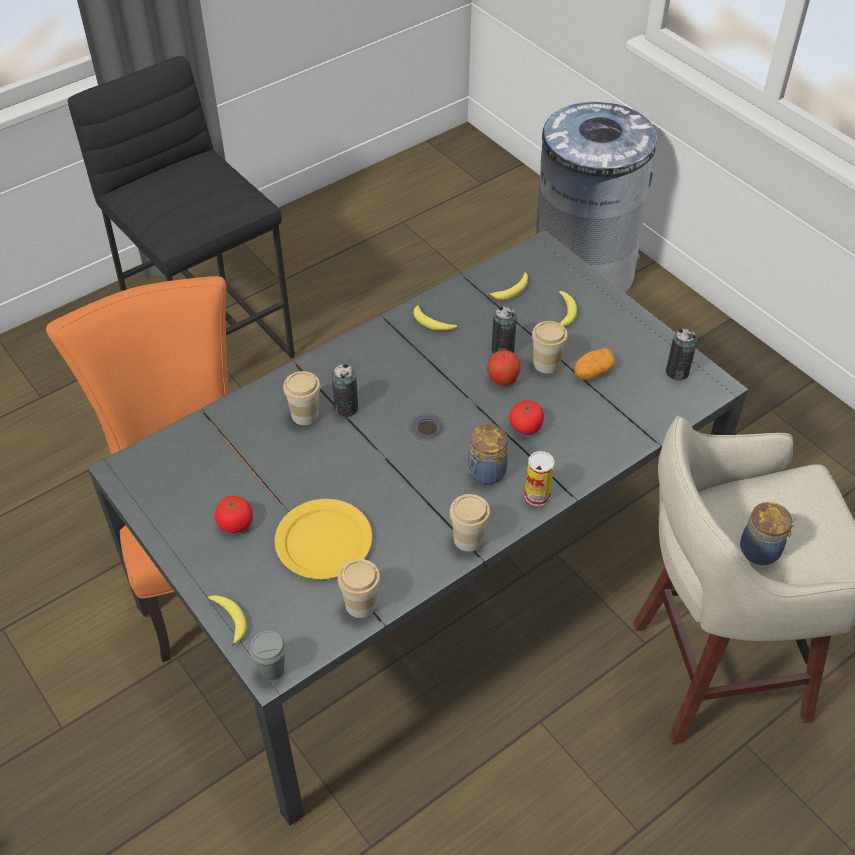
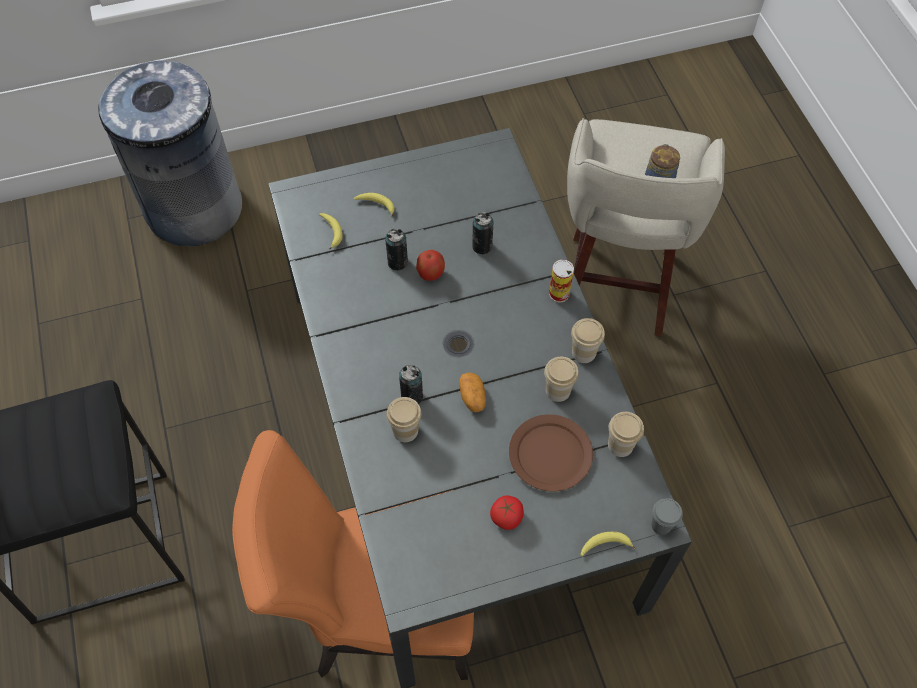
camera: 70 degrees left, 10 degrees up
yellow plate [275,499,372,579] -> brown plate [509,414,593,492]
banana [414,303,457,331] -> none
jar [468,424,508,484] -> none
tomato [509,400,544,434] -> none
cup [532,321,568,373] -> cup moved to [544,357,579,402]
potato [574,348,615,380] -> potato moved to [460,373,486,412]
can [666,328,697,380] -> can moved to [472,212,494,254]

